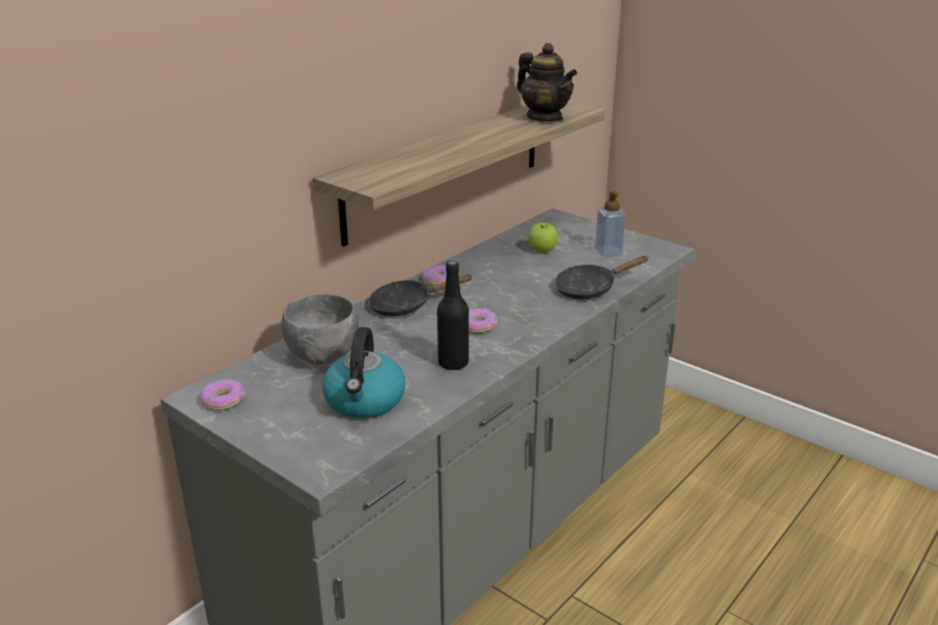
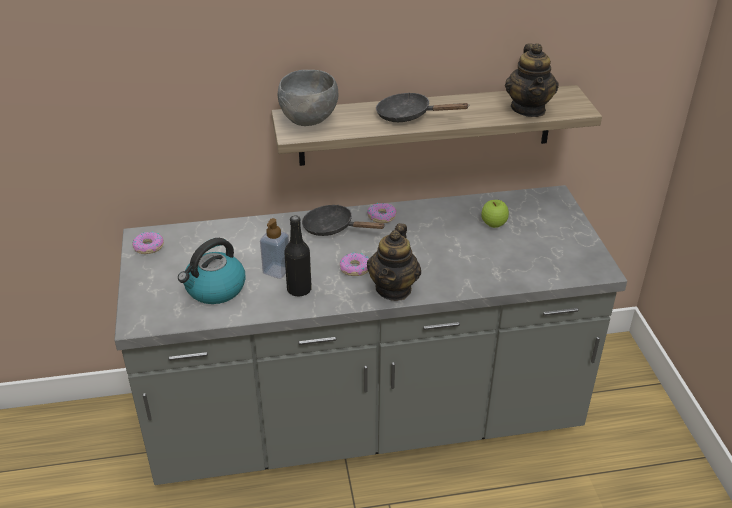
camera: 40 degrees right, 10 degrees up
grey bowl [282,294,359,365] -> grey bowl moved to [278,70,338,126]
black frying pan [555,256,649,299] -> black frying pan moved to [376,92,470,122]
soap dispenser [595,191,626,256] -> soap dispenser moved to [260,218,289,279]
none -> teapot [367,223,421,301]

